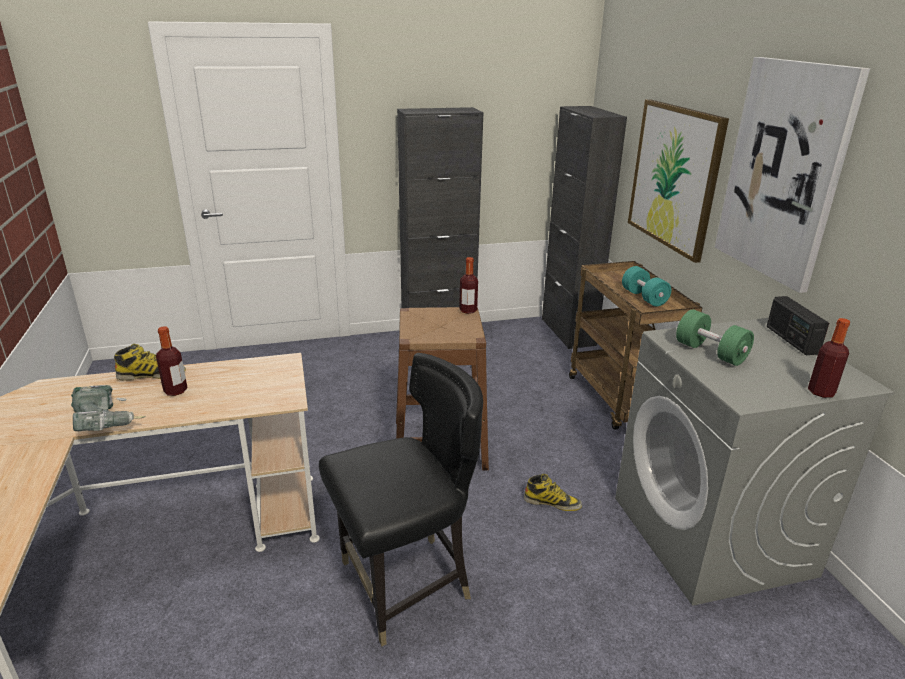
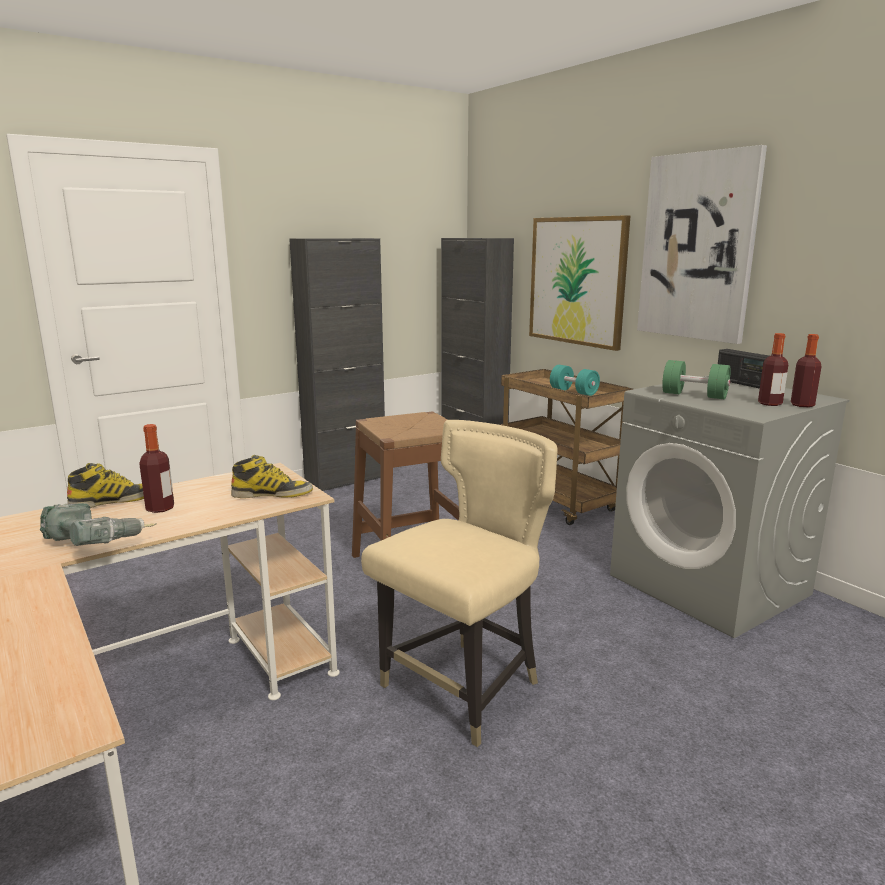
camera: 20 degrees left, 10 degrees down
black chair [319,353,483,646] -> beige chair [361,420,557,747]
bottle [459,257,478,314] -> bottle moved to [758,333,788,406]
boot [524,474,582,511] -> boot moved to [231,455,313,498]

